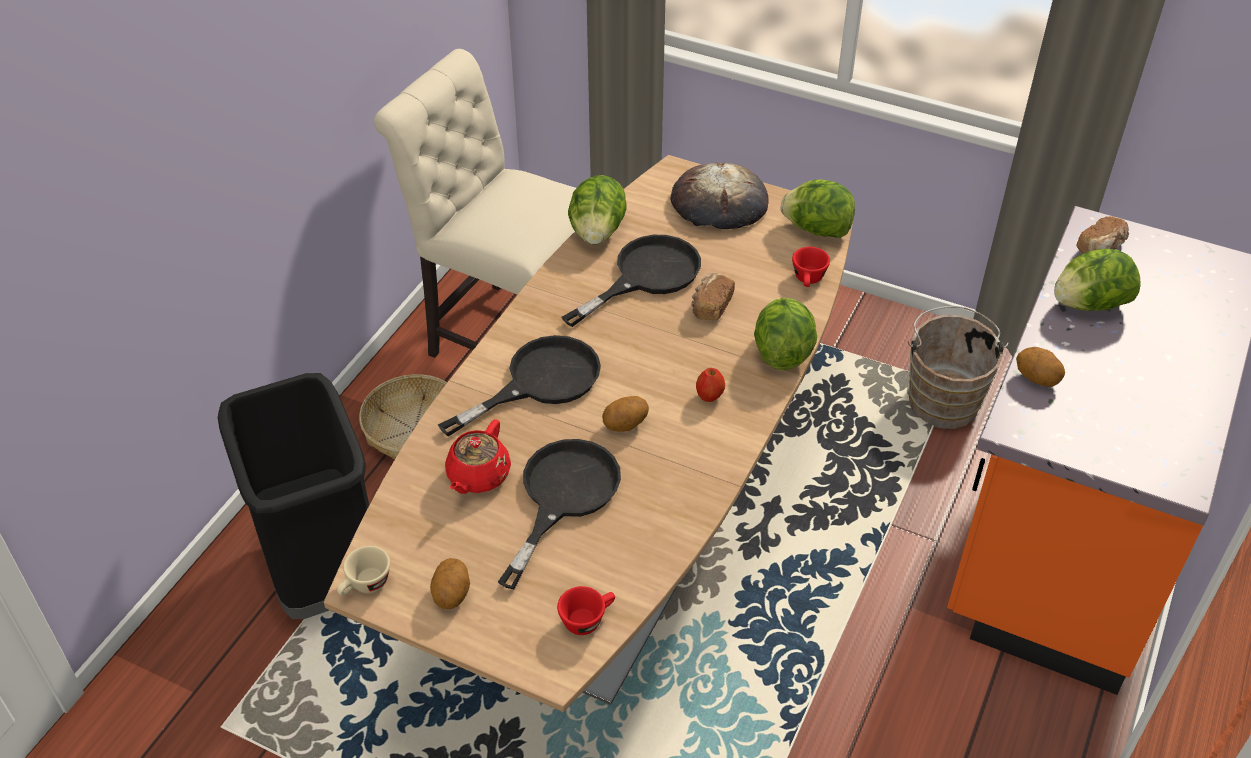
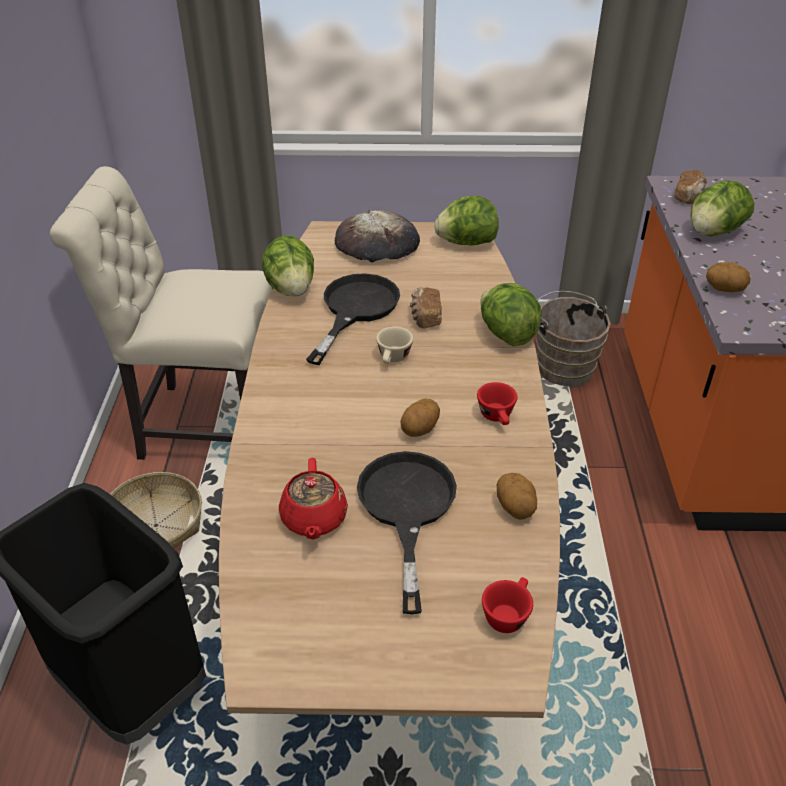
camera: 25 degrees left, 5 degrees down
beige cup [337,546,390,596] -> beige cup moved to [376,326,413,364]
potato [430,558,470,609] -> potato moved to [497,473,537,519]
black frying pan [438,335,601,437] -> none
apple [696,368,725,402] -> none
red cup [792,247,830,287] -> red cup moved to [477,382,517,425]

